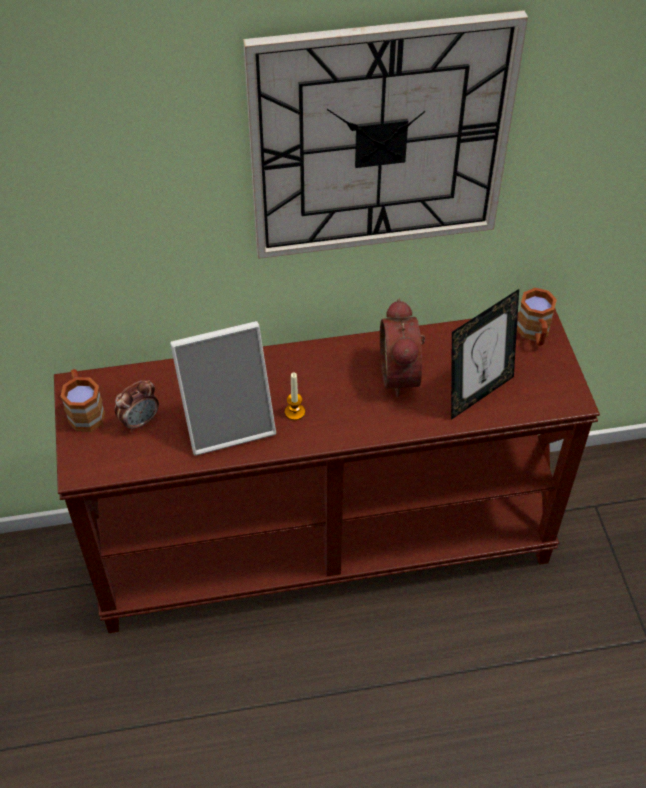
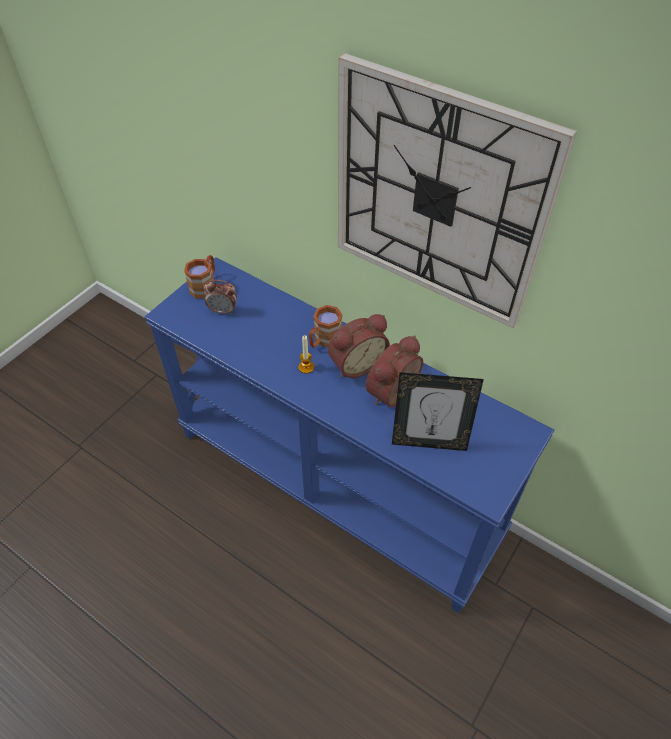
camera: 45 degrees right, 0 degrees up
brown console table [54,309,600,633] -> blue console table [144,257,554,613]
picture frame [170,321,276,456] -> none
brown mug [517,288,557,346] -> brown mug moved to [309,305,343,348]
none -> alarm clock [328,314,390,378]

